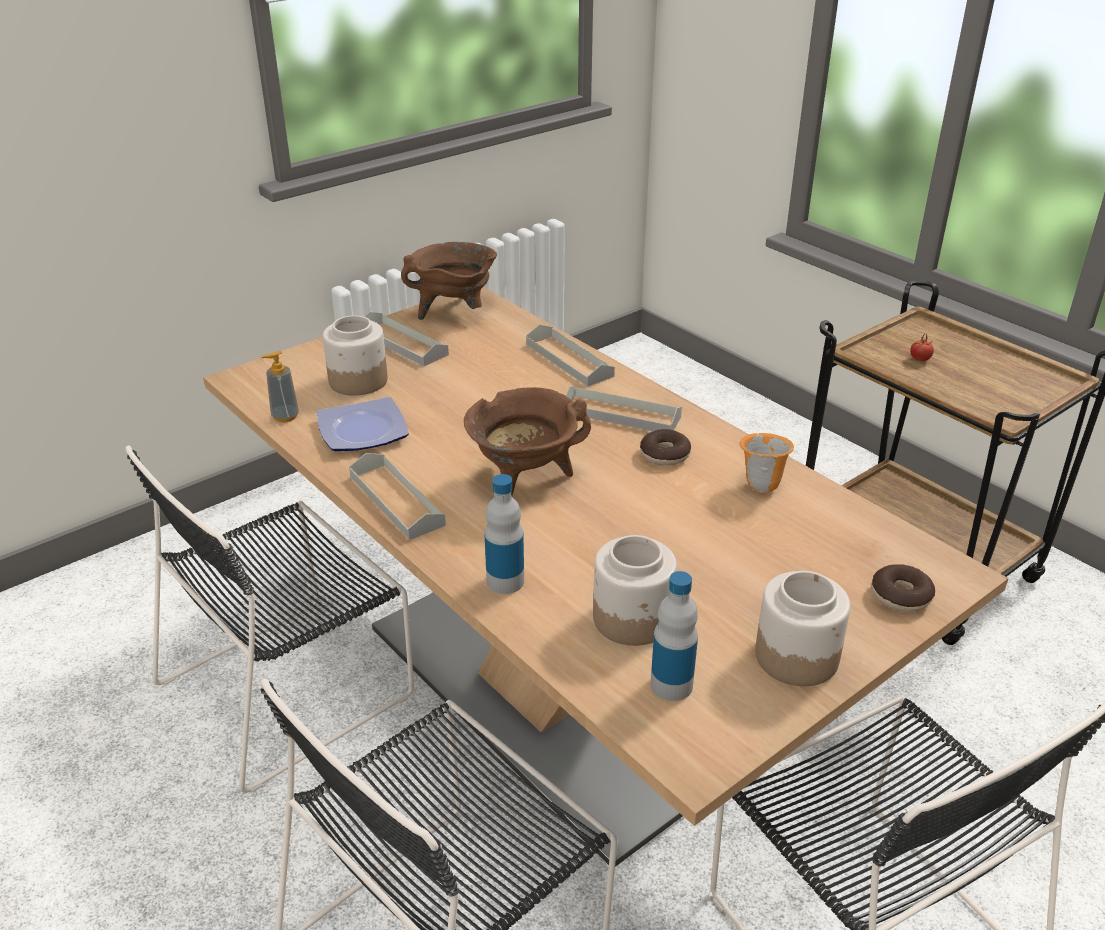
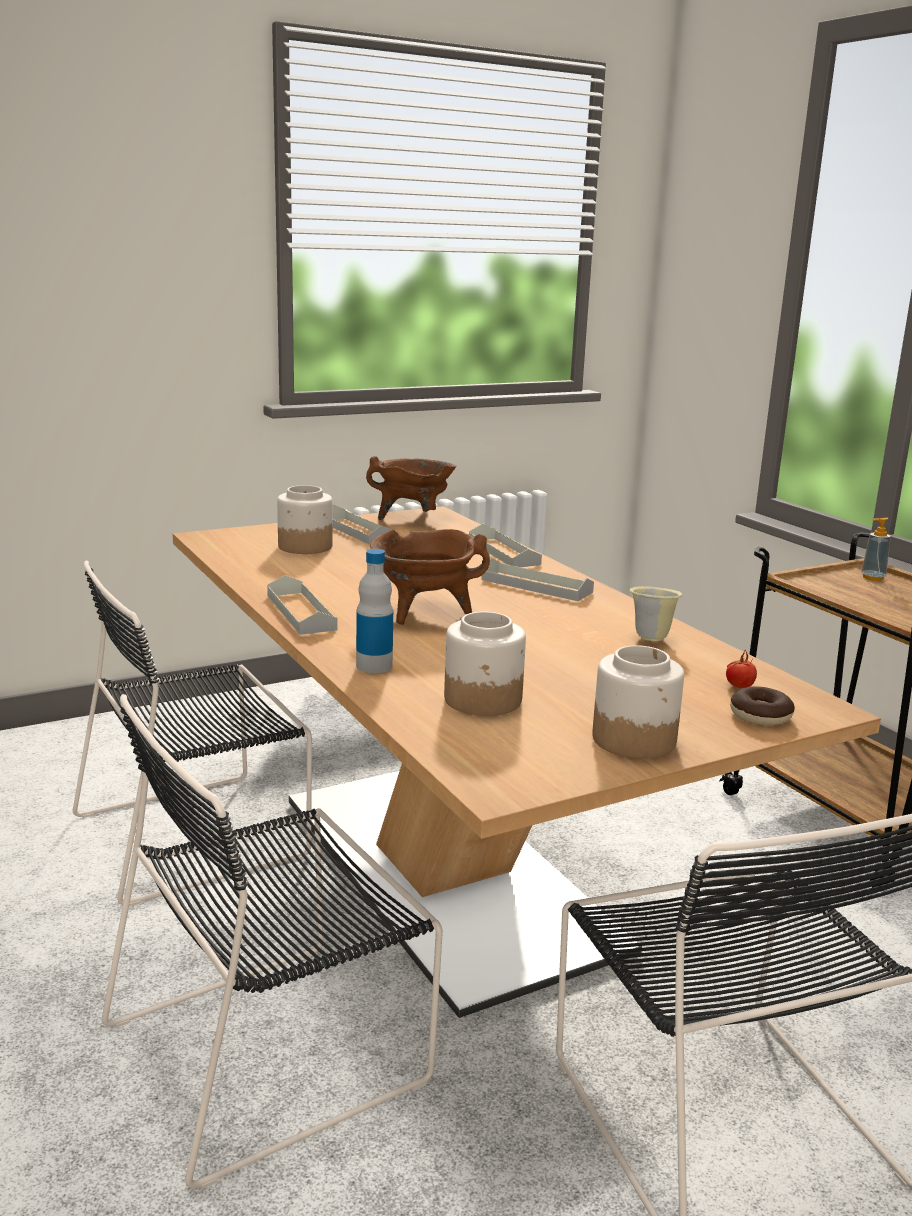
camera: 10 degrees right, 15 degrees down
soap dispenser [261,351,299,422] -> soap dispenser moved to [861,518,891,581]
plate [317,397,409,451] -> none
donut [640,429,691,466] -> none
bottle [651,571,698,701] -> none
orange mug [740,433,794,493] -> beige mug [629,586,683,641]
tomato [910,333,934,361] -> tomato moved to [726,651,757,688]

